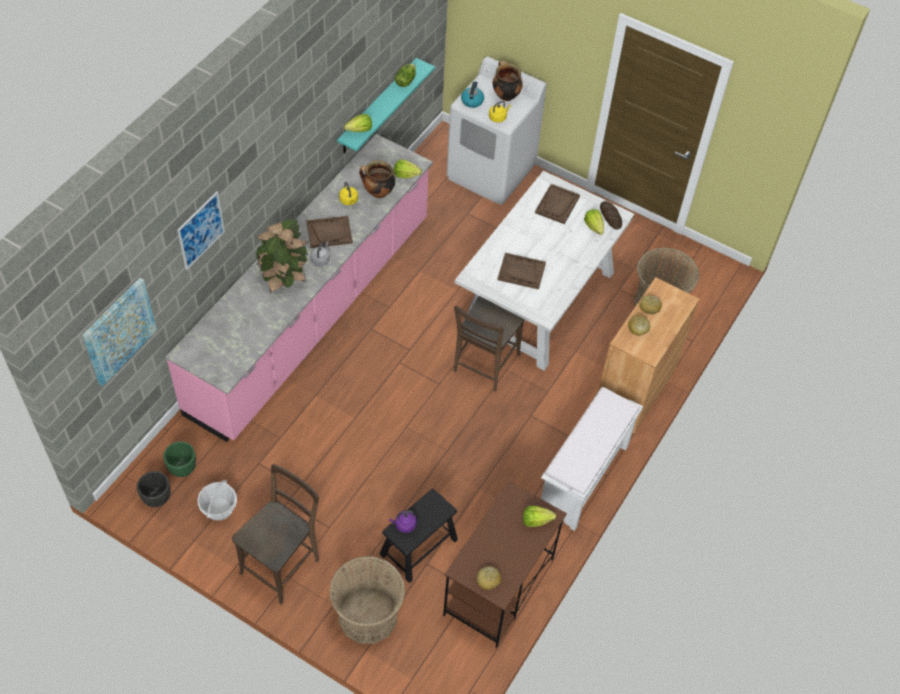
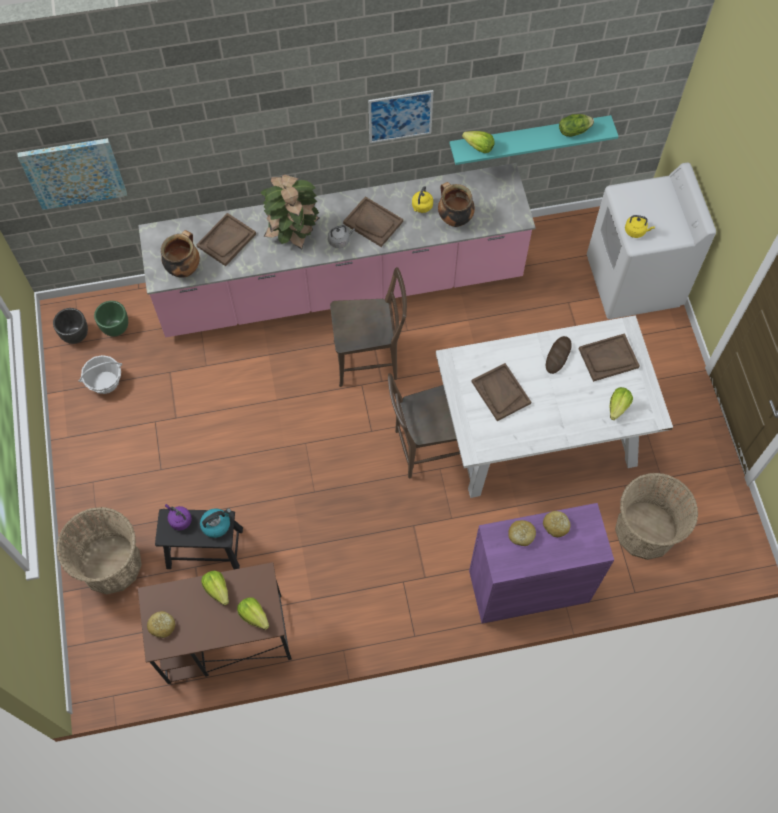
camera: 50 degrees right, 10 degrees up
picture [177,191,225,270] -> picture moved to [369,90,433,143]
brown chair [232,464,319,604] -> brown chair moved to [330,267,407,387]
lettuce [394,159,422,178] -> lettuce moved to [201,571,229,606]
kettle [461,81,484,108] -> kettle moved to [200,508,231,538]
cooking pot [493,61,523,101] -> cooking pot moved to [161,230,200,278]
white bench [541,387,643,531] -> none
brown cabinet [598,277,699,434] -> purple cabinet [469,503,614,624]
bread [600,201,622,229] -> bread moved to [546,336,572,374]
none -> brown tray [196,213,256,266]

